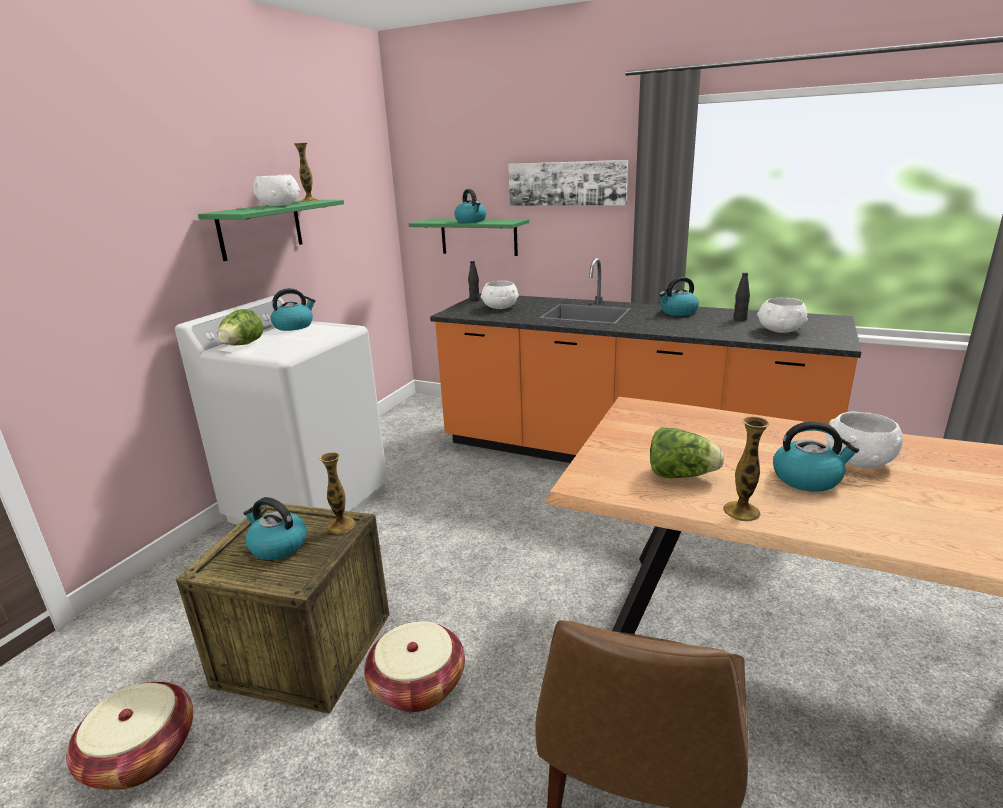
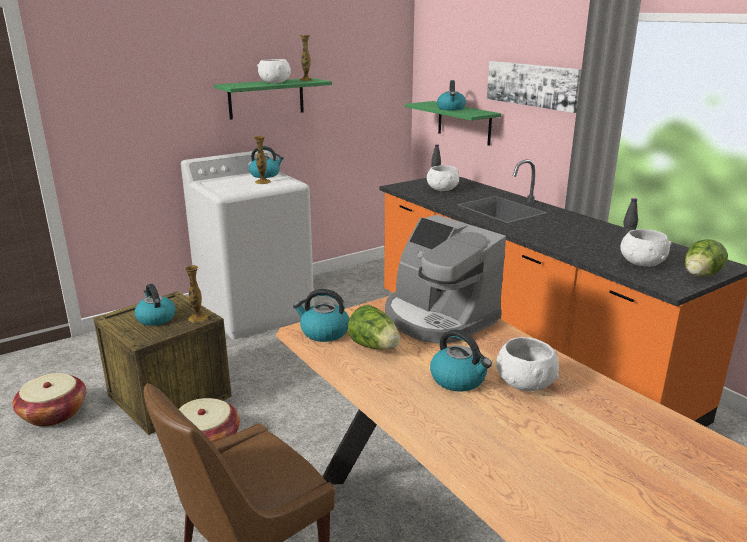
camera: 30 degrees right, 0 degrees up
lettuce [217,309,263,346] -> lettuce moved to [685,239,728,277]
kettle [659,277,699,316] -> kettle moved to [293,289,349,342]
vase [723,417,770,521] -> vase moved to [254,136,271,184]
none -> coffee machine [385,215,506,344]

